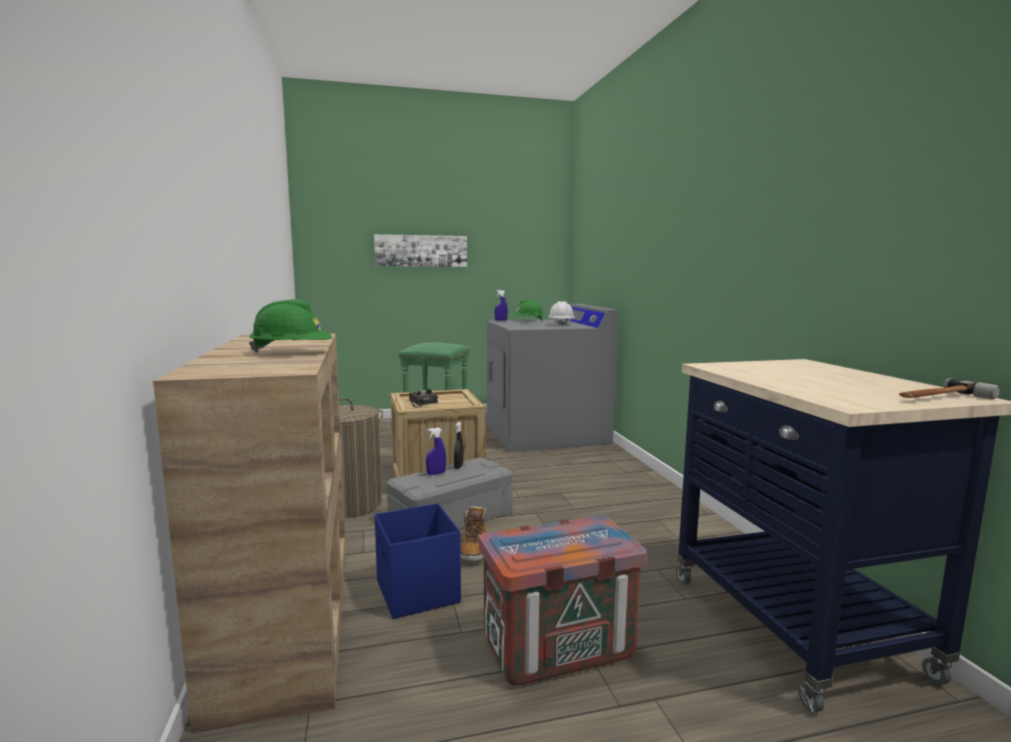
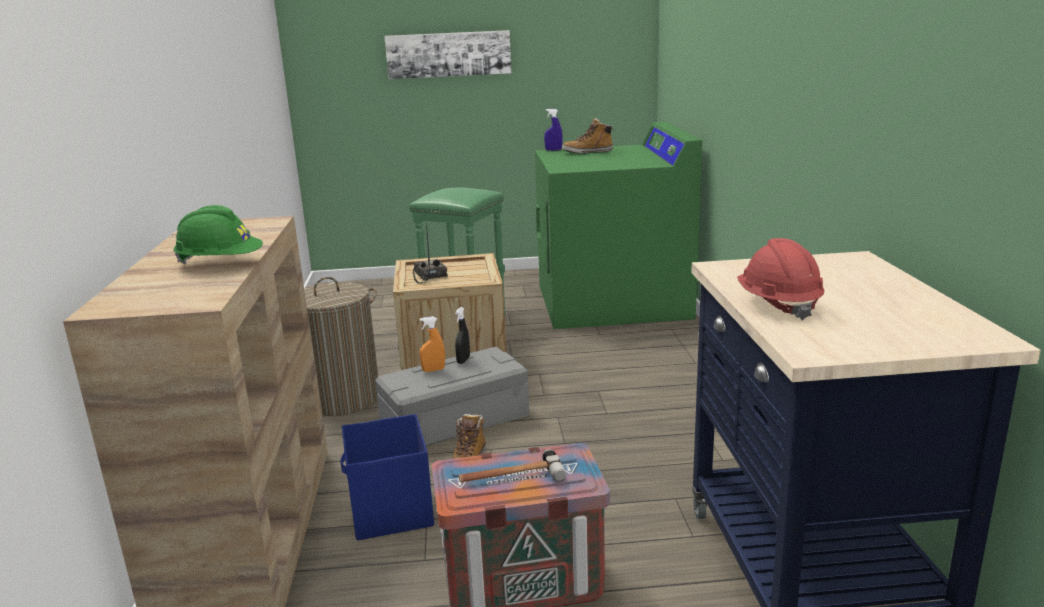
camera: 10 degrees right, 10 degrees up
blue spray bottle [426,427,446,475] -> orange spray bottle [420,316,445,372]
grey washing machine [487,304,618,452] -> green washing machine [535,122,702,329]
green hard hat [512,300,544,321] -> boot [562,118,614,154]
white hard hat [549,301,575,326] -> none
hammer [899,378,1000,400] -> hammer moved to [459,449,567,482]
none -> red hard hat [737,238,824,320]

